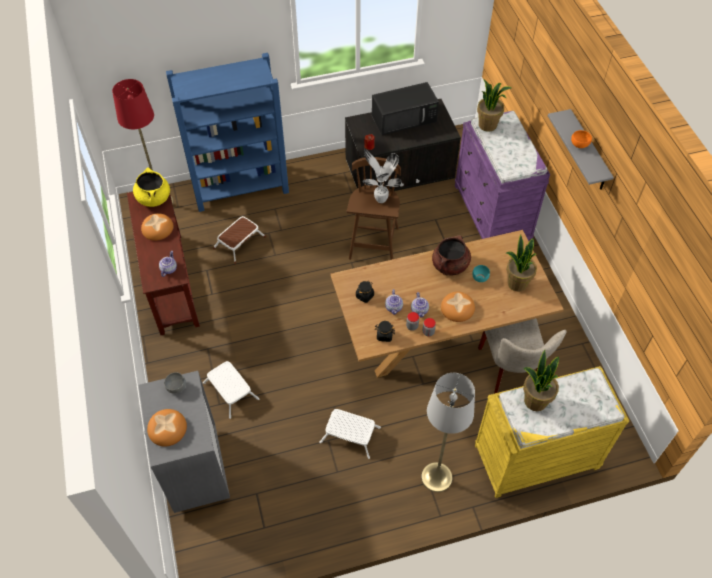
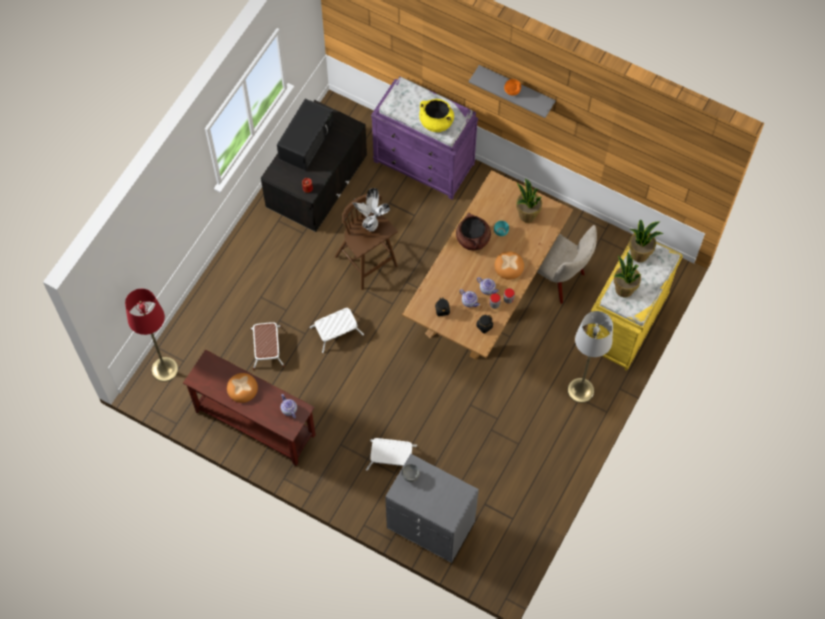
camera: 45 degrees left, 10 degrees up
yellow cooking pot [133,167,170,207] -> yellow cooking pot moved to [419,99,454,132]
bread [147,409,187,447] -> none
blue bookcase [166,53,289,212] -> none
white step ladder [320,409,381,459] -> white step ladder moved to [310,308,364,353]
potted plant [477,79,512,132] -> potted plant moved to [629,220,663,262]

